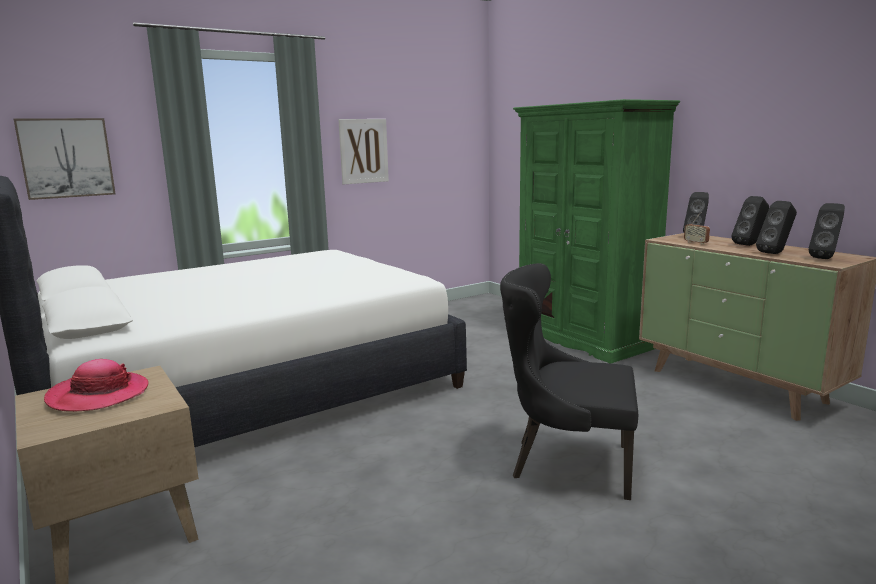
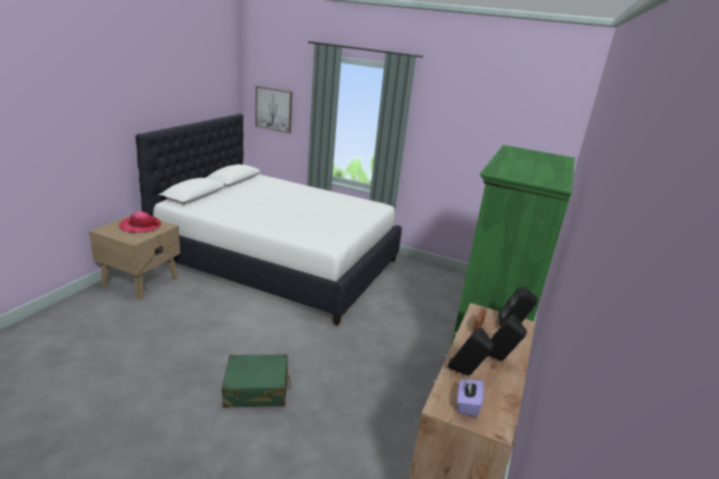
camera: 55 degrees right, 10 degrees up
picture [338,119,389,184] -> none
black chair [500,263,638,500] -> green suitcase [222,354,291,408]
black speaker [808,203,845,259] -> purple tissue box [457,376,484,417]

